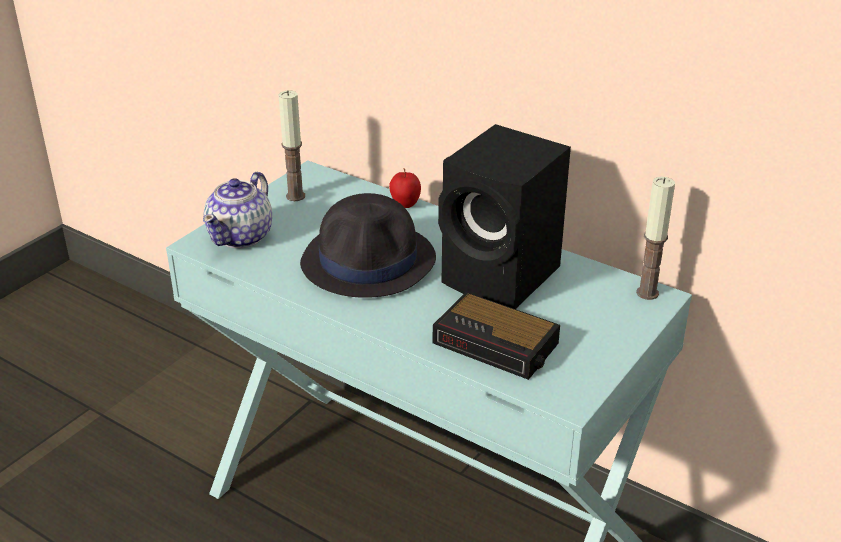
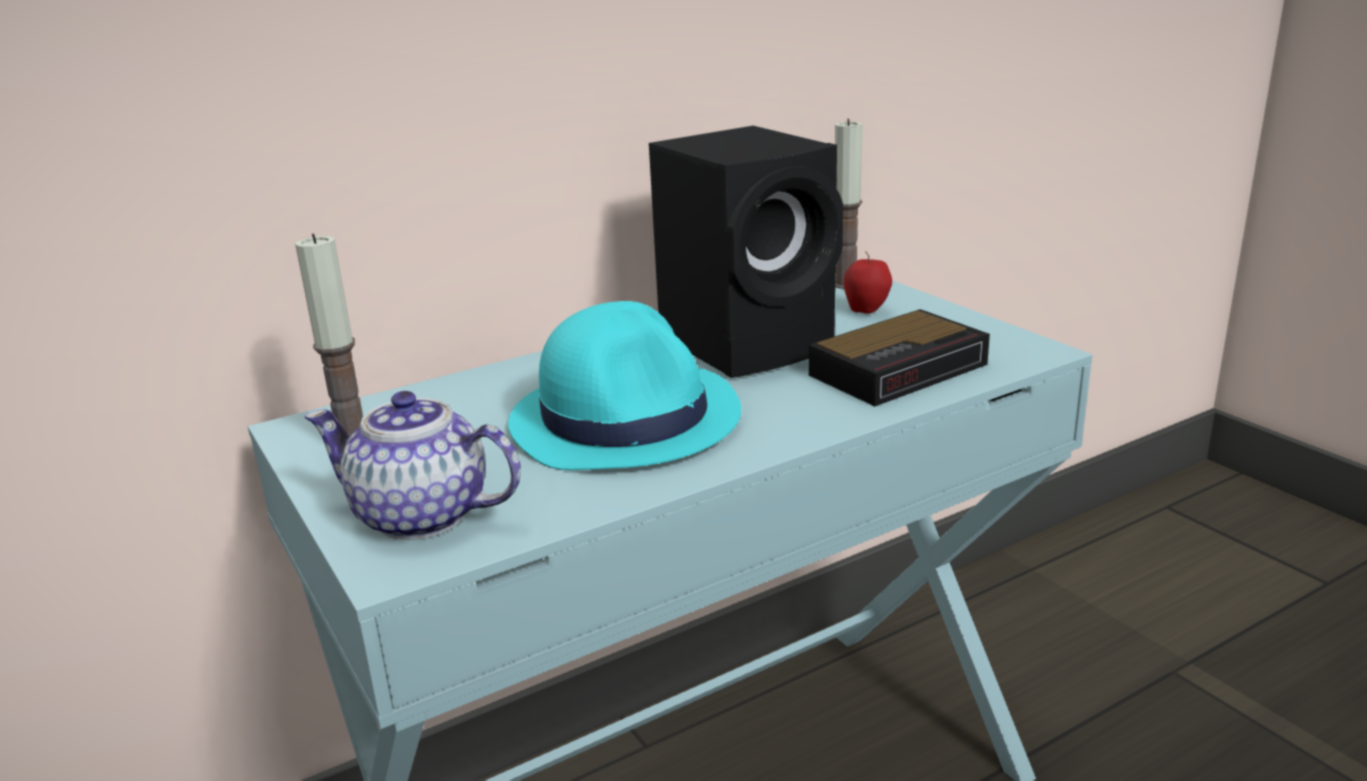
camera: 65 degrees left, 10 degrees down
teapot [203,171,272,248] -> teapot turned 150 degrees clockwise [304,391,521,540]
black hat [300,193,436,298] -> turquoise hat [508,301,741,470]
apple [389,168,421,208] -> apple moved to [844,251,892,314]

